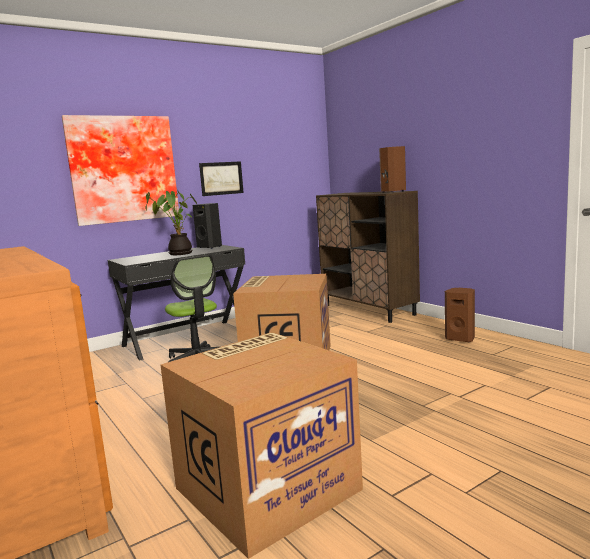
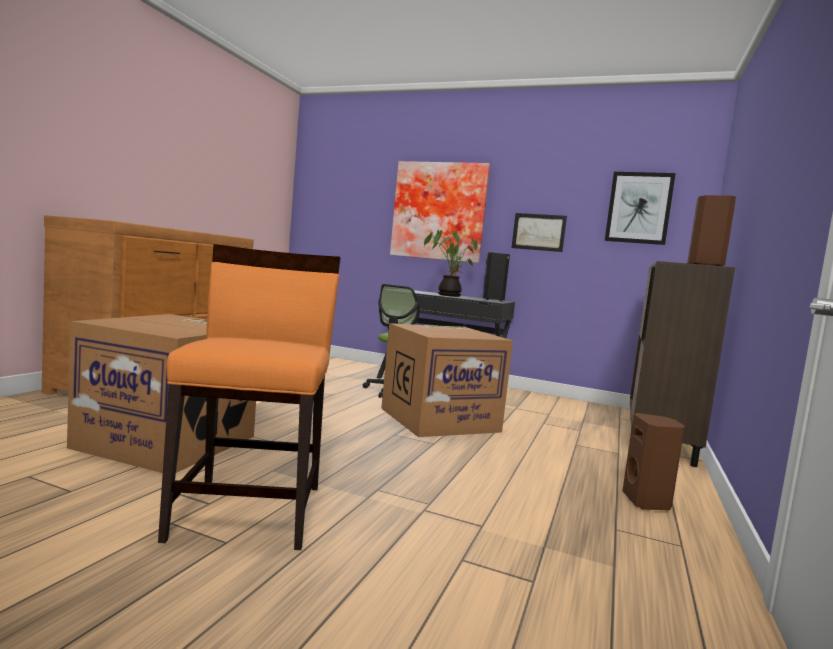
camera: 55 degrees right, 5 degrees down
none -> orange chair [158,244,341,550]
none -> picture [605,172,676,245]

